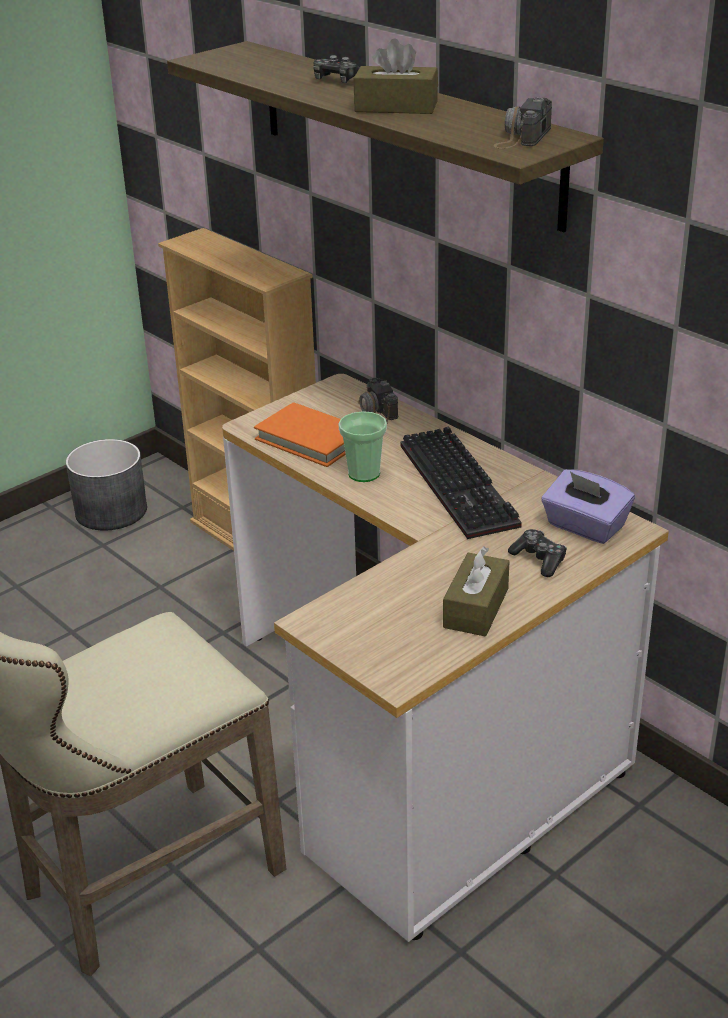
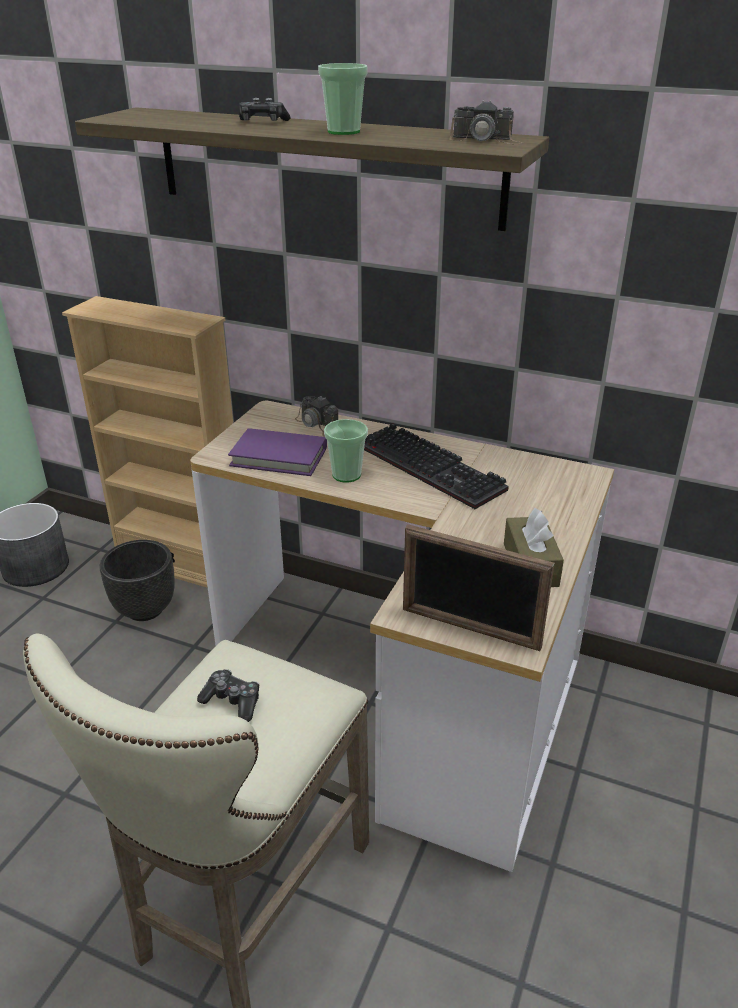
camera: 25 degrees left, 0 degrees up
orange book [254,402,346,467] -> purple book [228,428,327,476]
brown tissue box [354,39,438,114] -> cup [318,63,368,135]
camera [494,97,552,149] -> camera turned 75 degrees counterclockwise [450,100,523,144]
game controller [508,529,567,577] -> game controller moved to [197,669,259,722]
purple tissue box [541,469,635,544] -> none
none -> black planter [100,540,175,621]
none -> picture frame [403,524,555,651]

